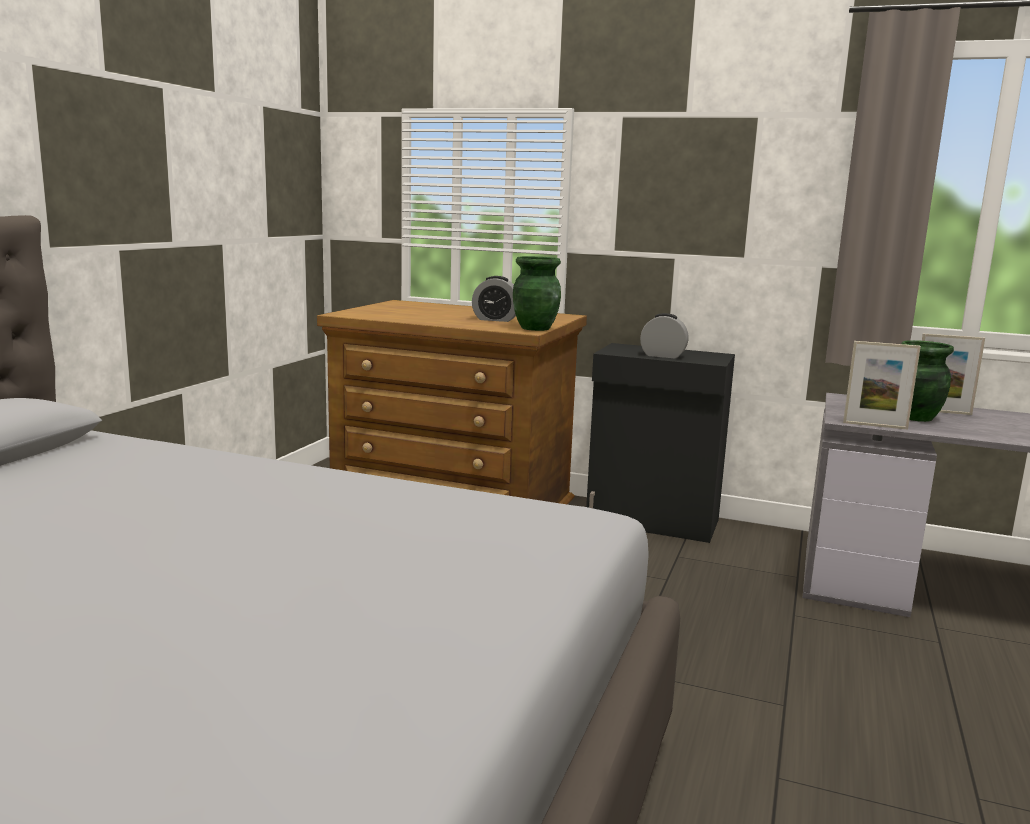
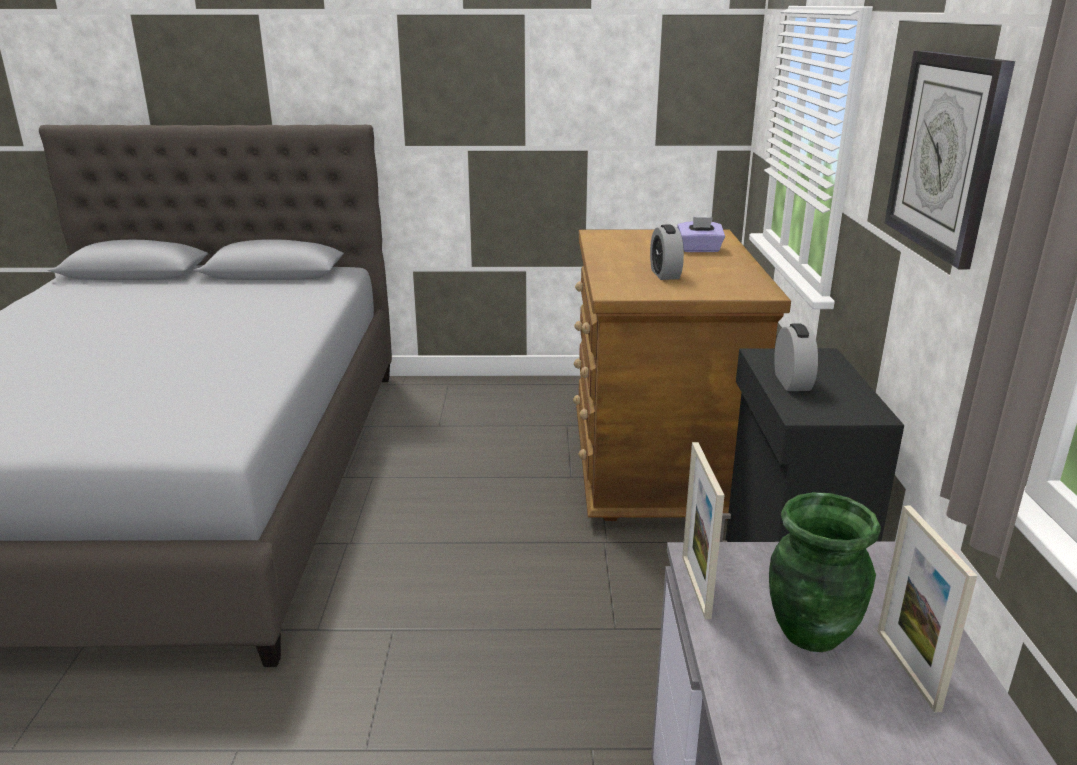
camera: 70 degrees right, 10 degrees up
green vase [513,256,561,331] -> none
none -> purple tissue box [677,217,725,252]
none -> wall clock [885,50,1015,269]

